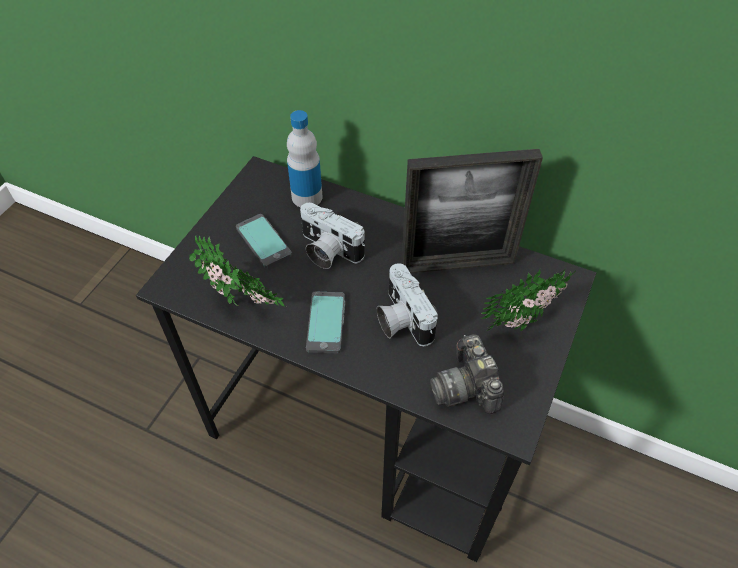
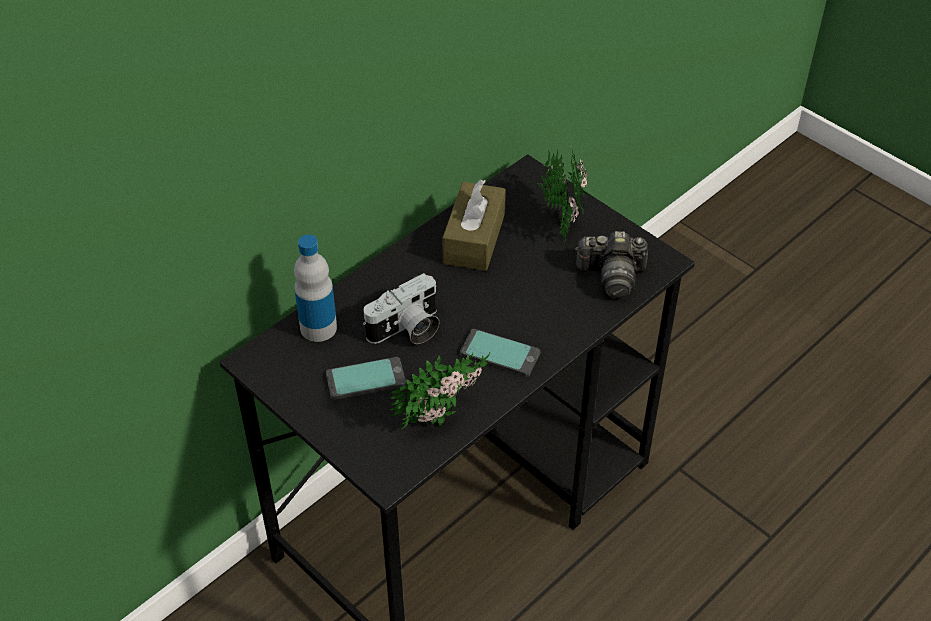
camera: 70 degrees left, 5 degrees down
camera [377,263,438,346] -> none
picture frame [401,149,543,273] -> brown tissue box [442,180,505,271]

